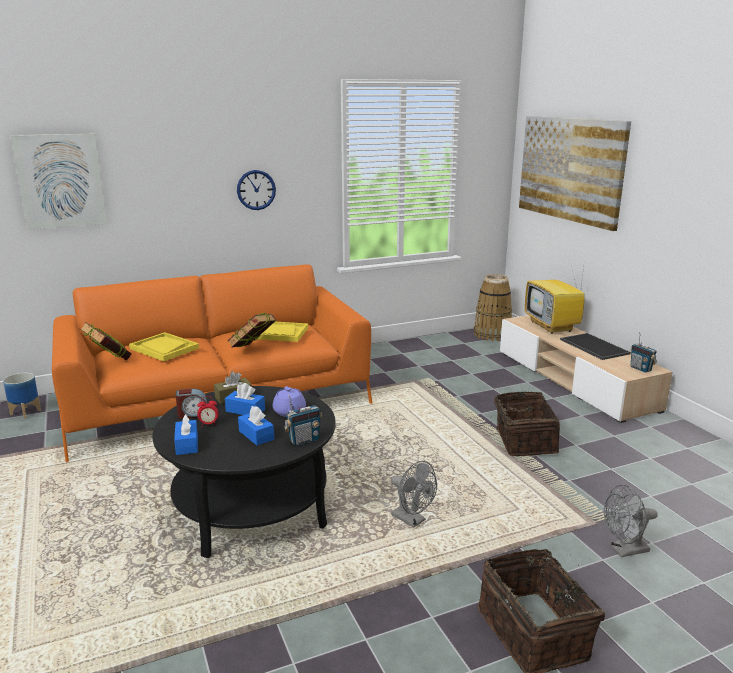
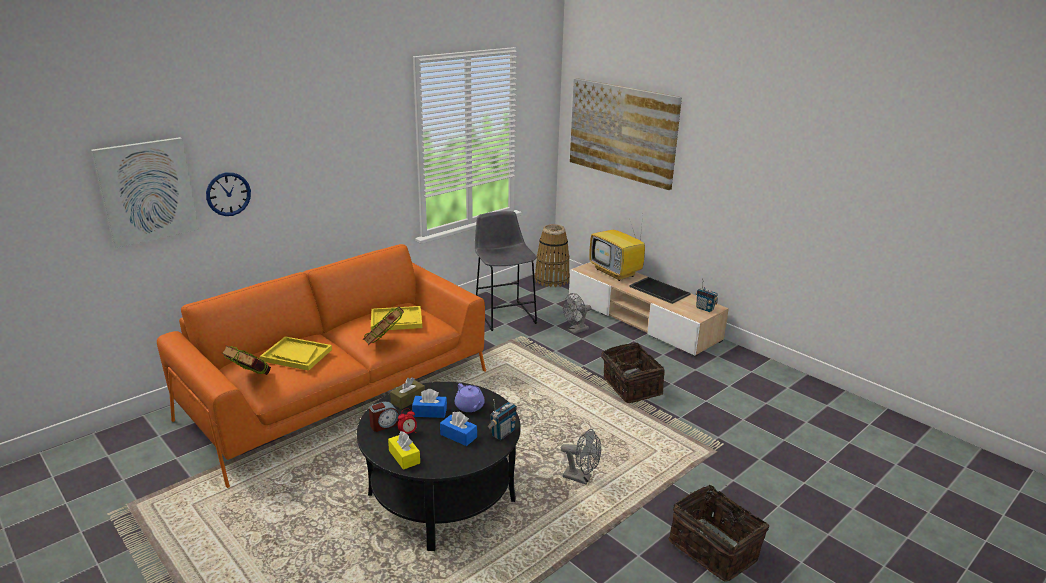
camera: 20 degrees left, 5 degrees up
planter [3,373,41,419] -> none
blue tissue box [174,414,198,455] -> yellow tissue box [388,431,420,470]
wall clock [237,170,276,210] -> wall clock moved to [206,172,251,216]
grey fan [604,484,658,557] -> grey fan moved to [563,293,591,334]
none -> grey stool [475,211,537,331]

